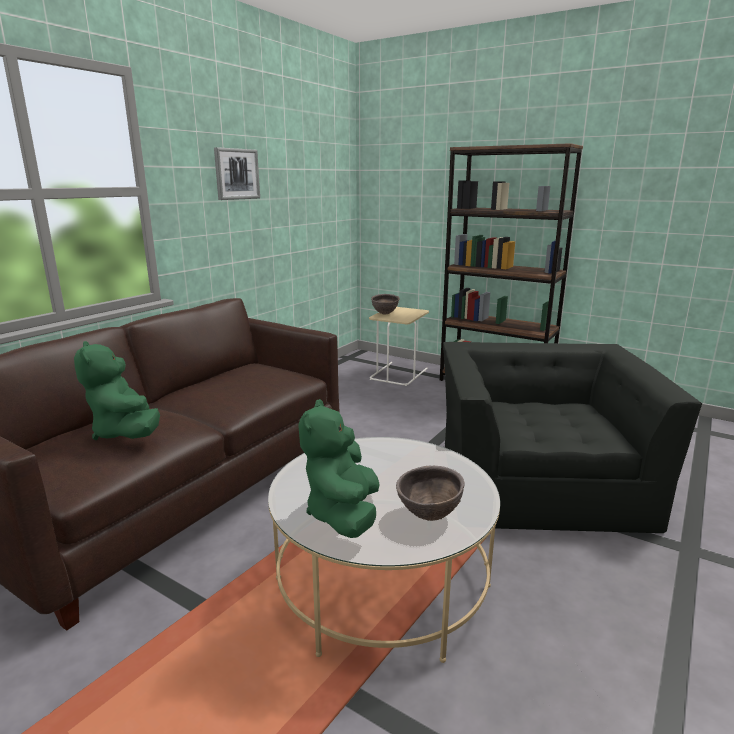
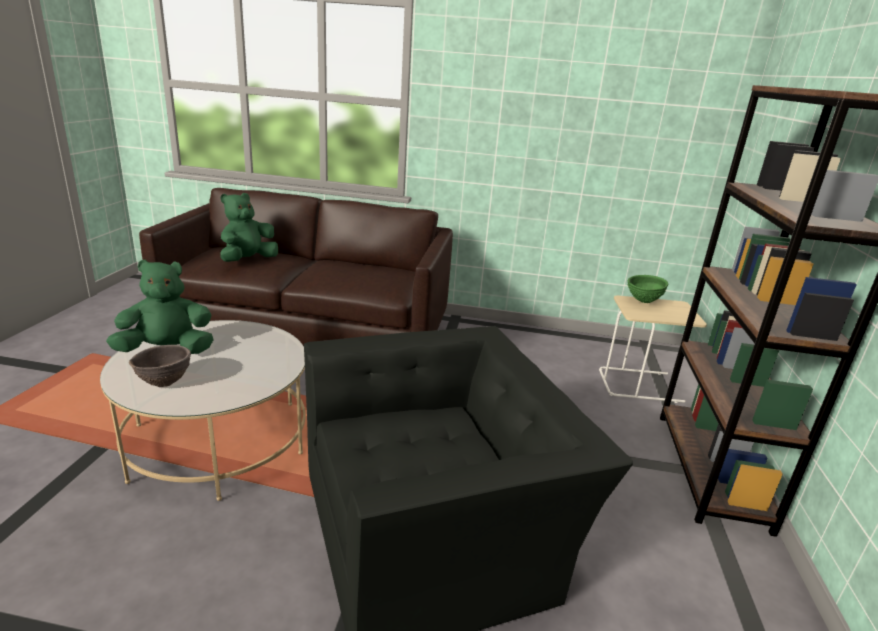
camera: 65 degrees right, 5 degrees up
picture [214,147,260,200] -> none
brown bowl [371,294,400,315] -> green bowl [628,275,668,303]

